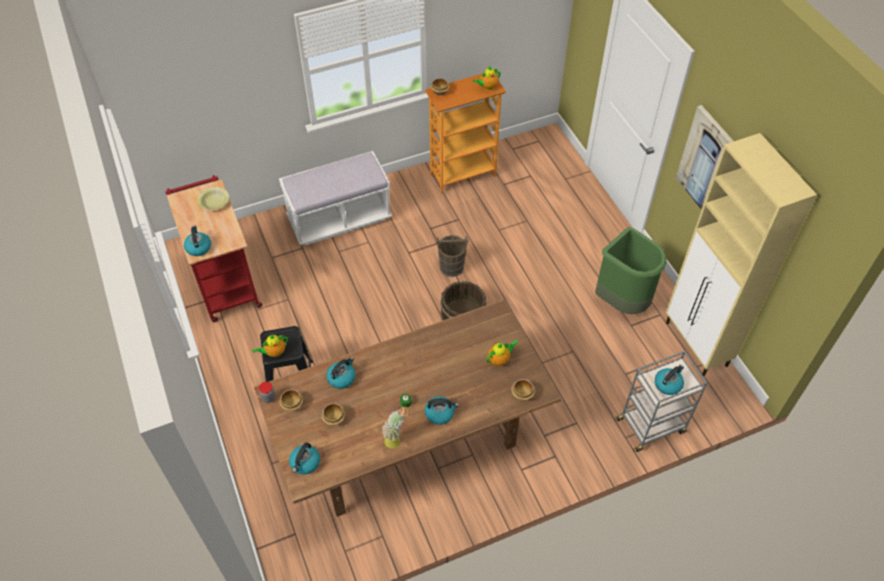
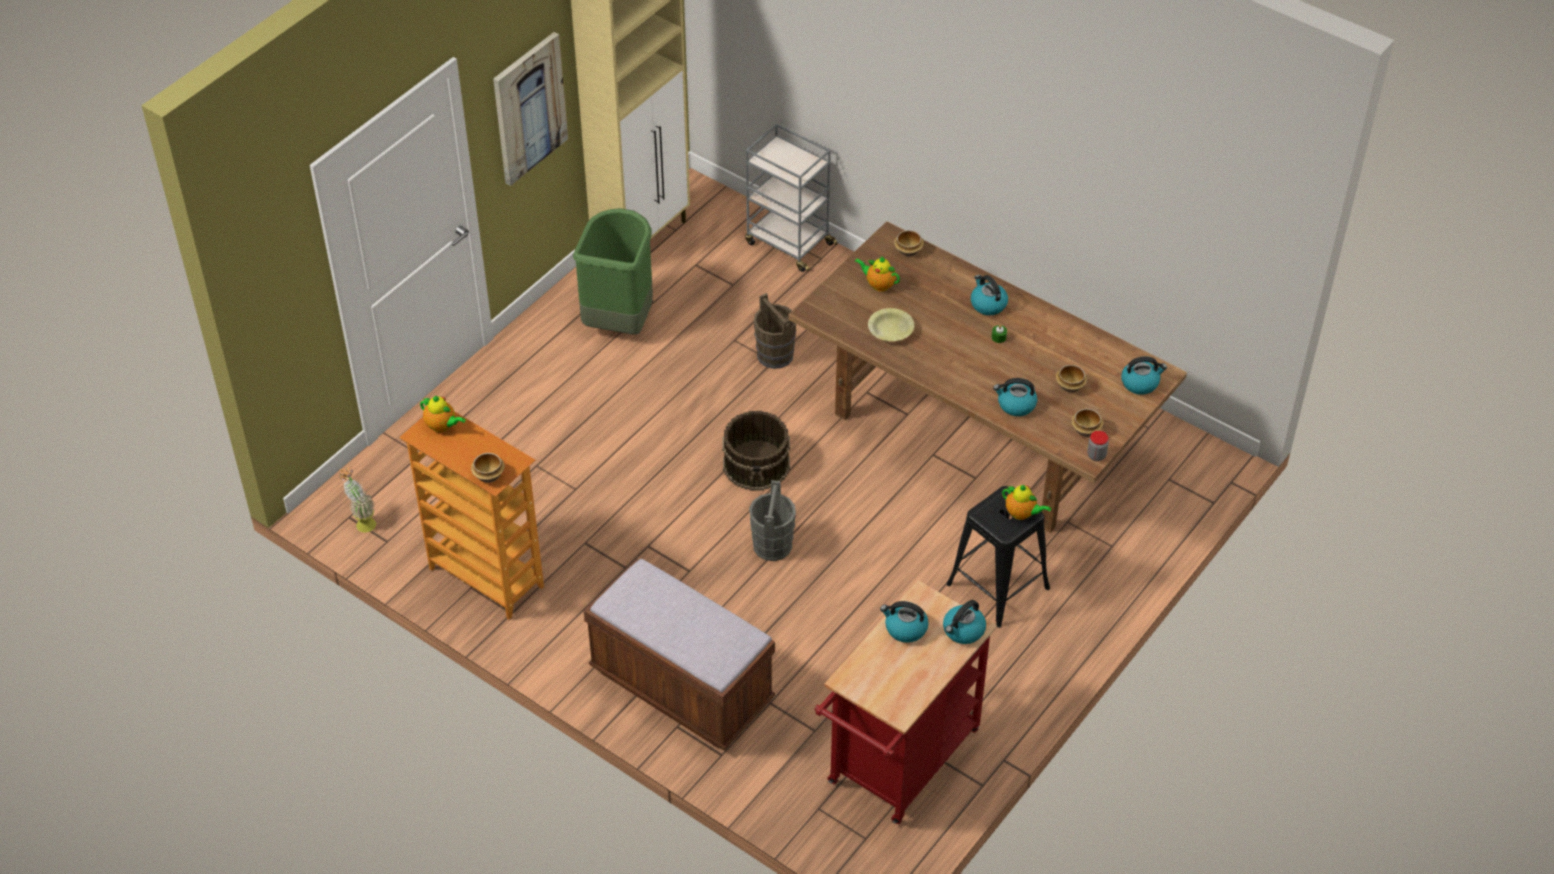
camera: 120 degrees left, 5 degrees down
yellow bowl [198,187,229,210] -> yellow bowl moved to [868,308,915,341]
white bench [279,151,392,245] -> brown bench [584,558,775,750]
potted plant [382,407,410,449] -> potted plant moved to [340,467,376,533]
brown bucket [436,235,469,277] -> brown bucket moved to [754,293,796,369]
kettle [655,365,684,395] -> kettle moved to [880,601,929,643]
none -> grey bucket [749,480,796,561]

